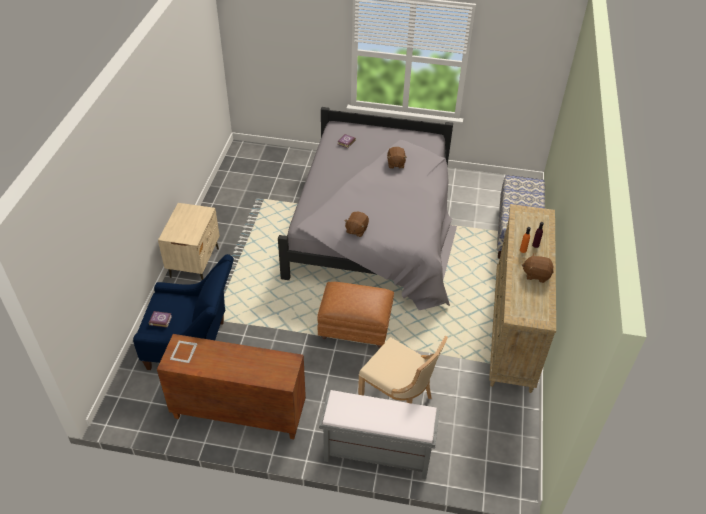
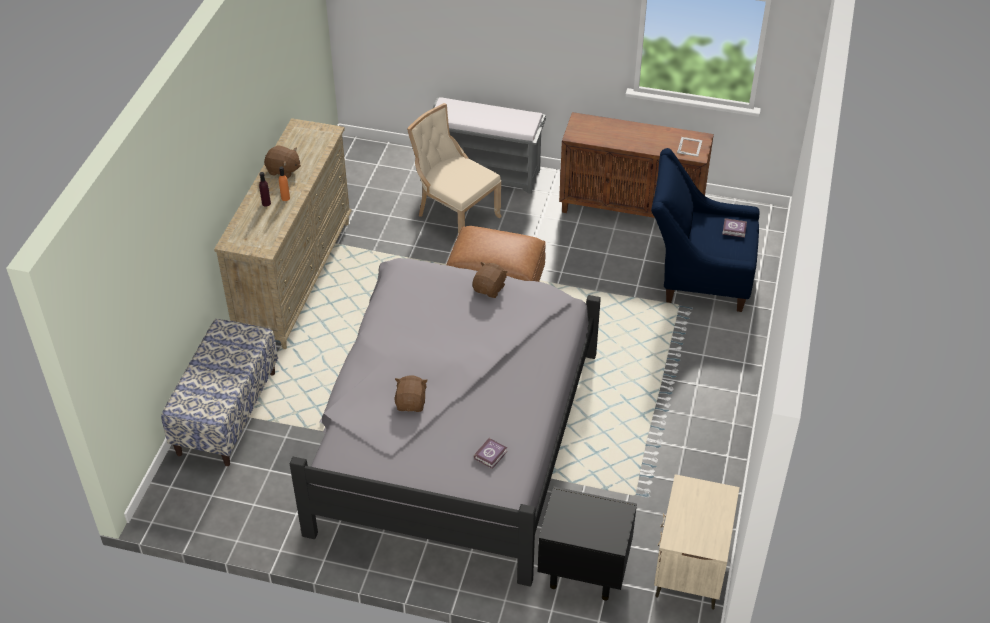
camera: 175 degrees left, 0 degrees up
beige nightstand [158,203,220,280] -> beige nightstand moved to [654,474,740,610]
none -> black nightstand [538,487,637,601]

